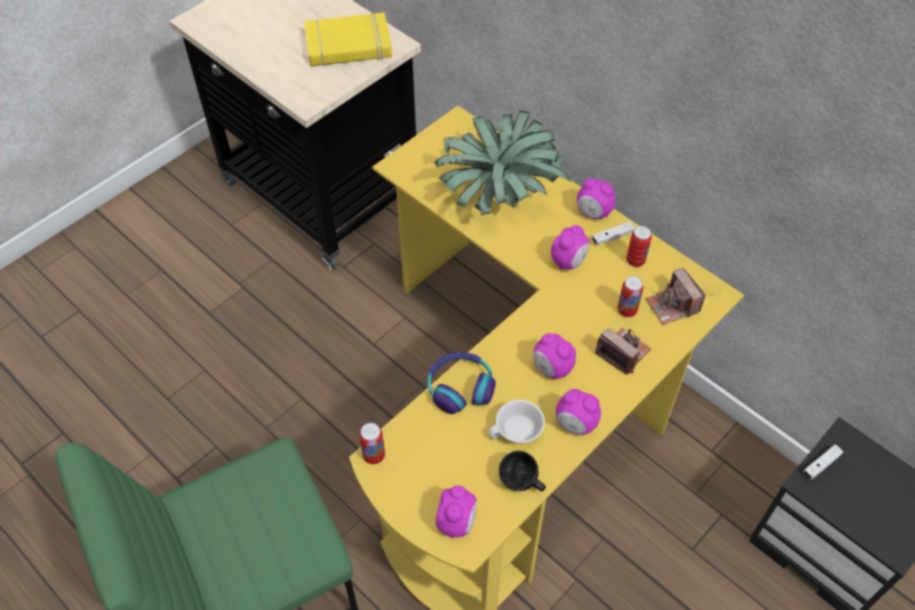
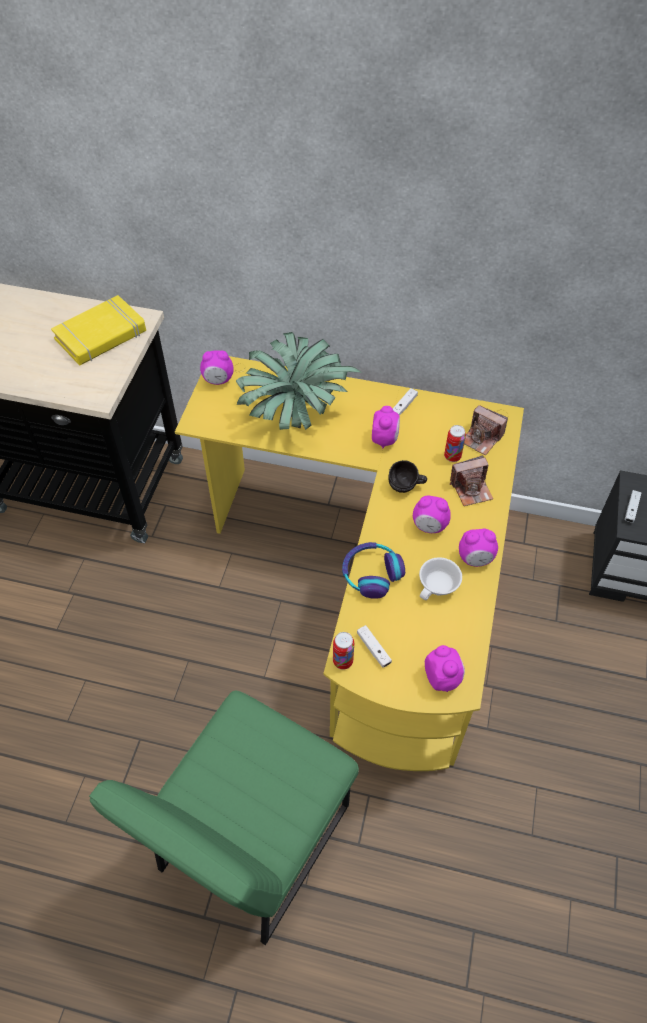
camera: 30 degrees left, 0 degrees up
black mug [499,451,546,491] -> black mug moved to [388,460,427,493]
alarm clock [577,178,616,219] -> alarm clock moved to [200,350,233,385]
camera [595,328,651,375] -> camera turned 150 degrees clockwise [450,455,493,506]
can [626,226,652,267] -> none
none -> white game controller [357,625,392,668]

